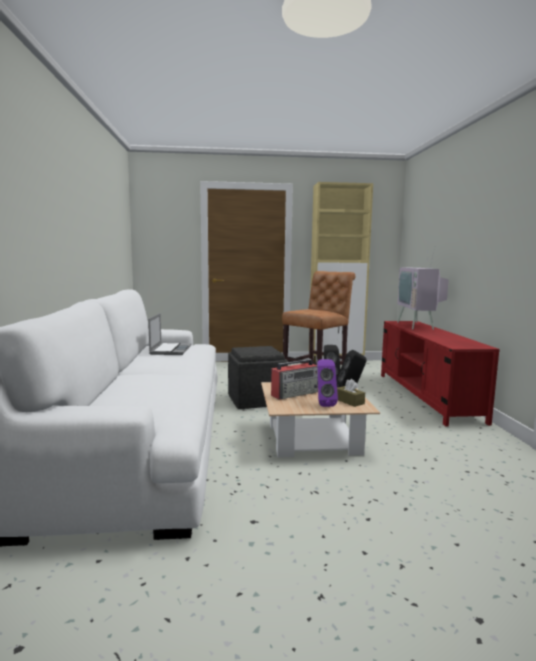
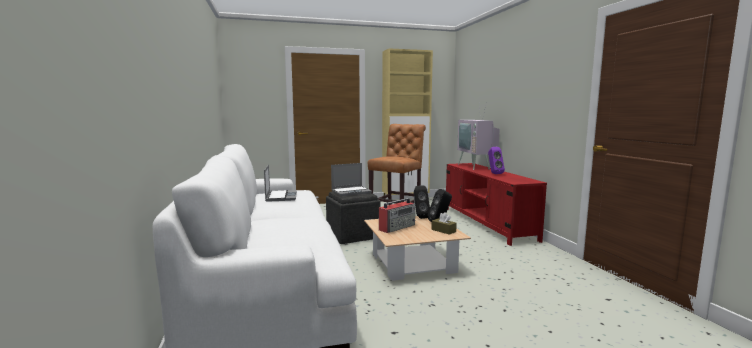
camera: 10 degrees left, 0 degrees up
purple speaker [317,359,338,407] -> purple speaker moved to [488,147,505,174]
none -> laptop [331,163,372,196]

